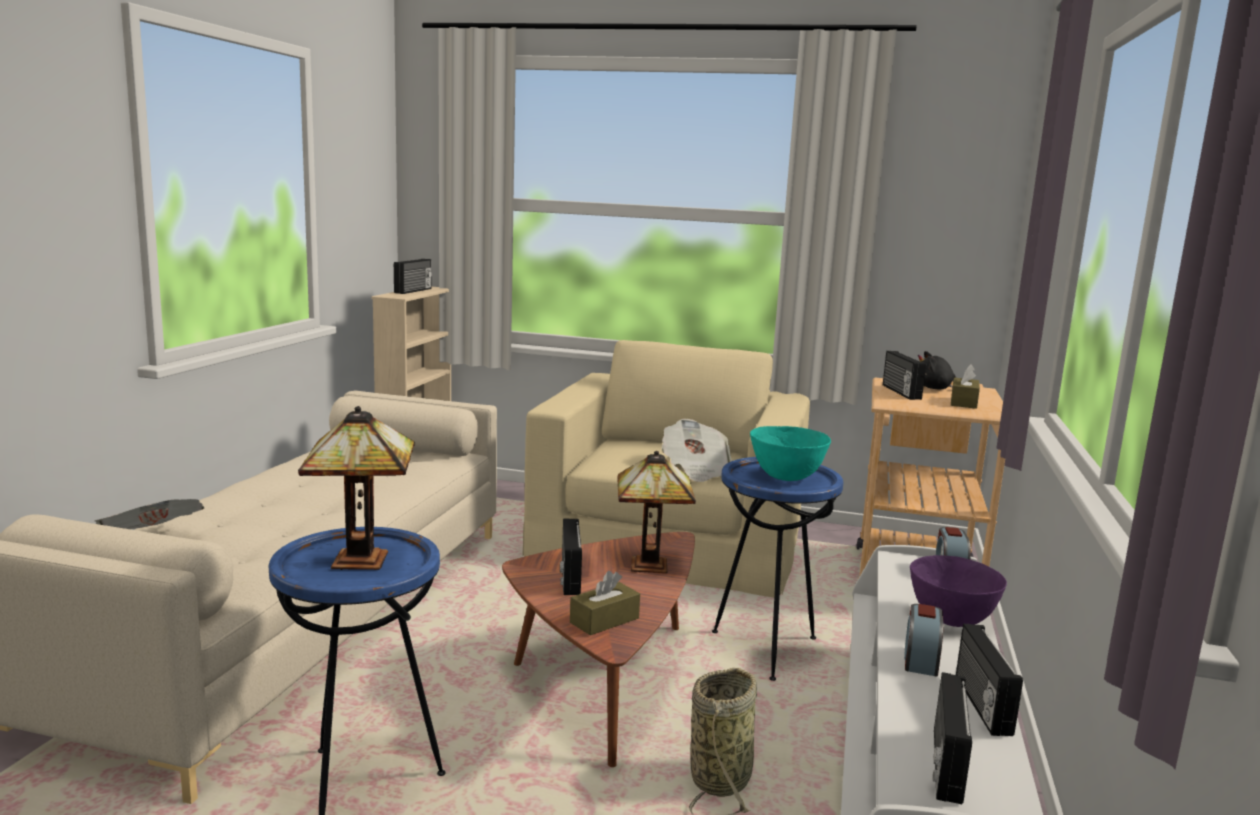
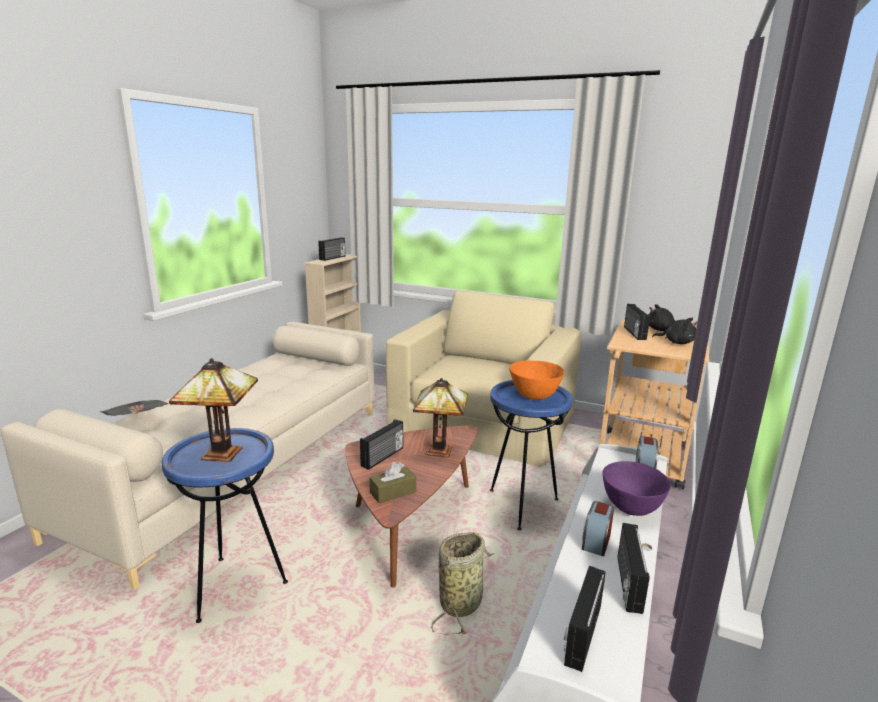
camera: 10 degrees right, 5 degrees up
radio [560,518,582,595] -> radio turned 150 degrees counterclockwise [360,419,403,470]
newspaper [661,419,732,482] -> none
turquoise bowl [750,426,831,481] -> orange bowl [509,361,564,400]
brown tissue box [951,364,980,409] -> black plush toy [652,318,698,344]

